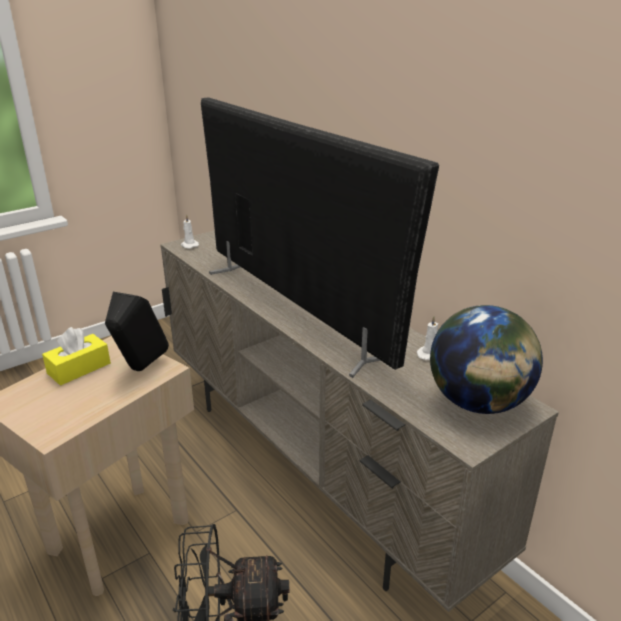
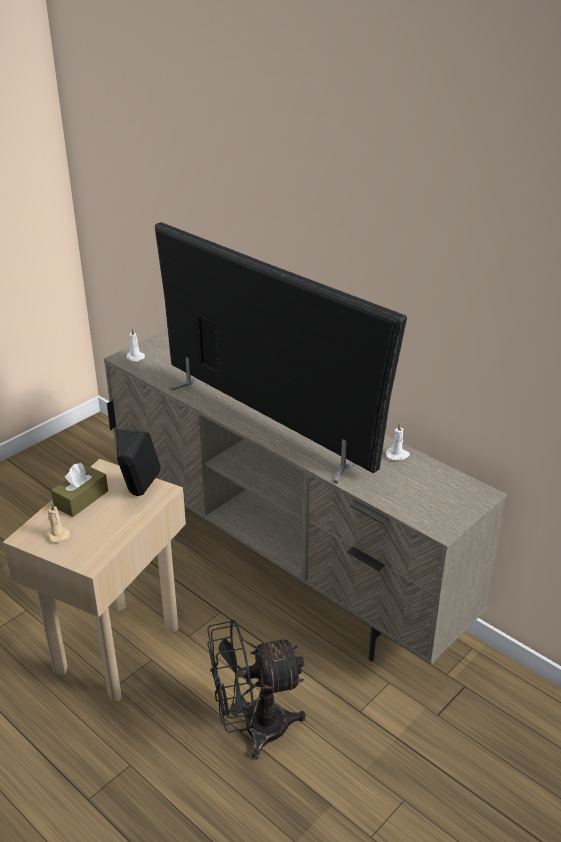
camera: 10 degrees left, 5 degrees up
yellow tissue box [42,327,111,385] -> brown tissue box [51,463,108,517]
globe [430,305,543,414] -> none
none -> beige candle [46,502,70,543]

